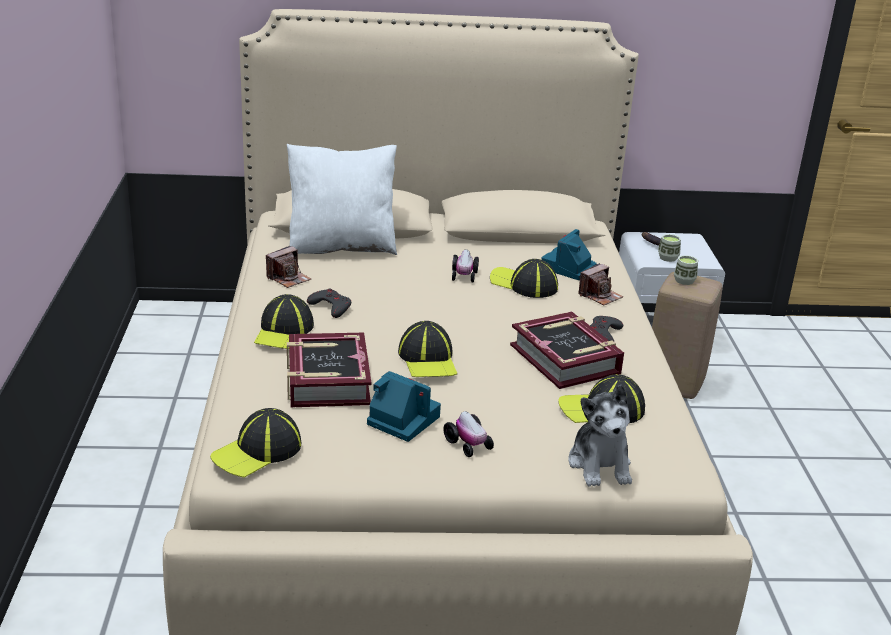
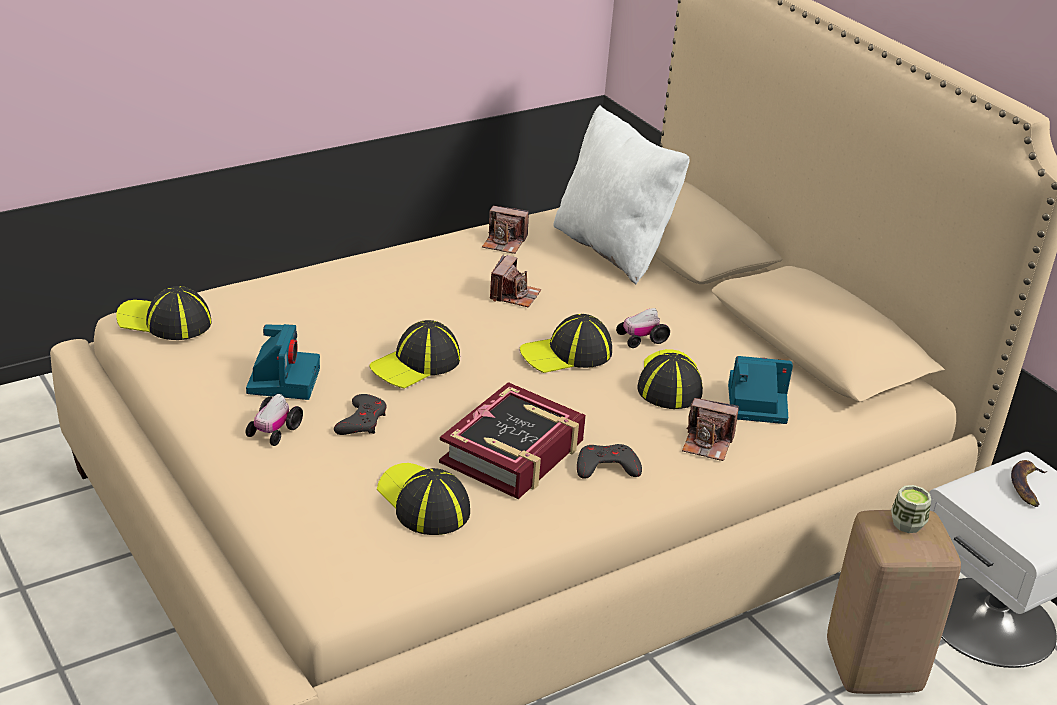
camera: 60 degrees right, 5 degrees up
cap [254,294,314,349] -> cap moved to [520,314,612,373]
book [287,333,371,407] -> none
grey game controller [307,288,351,318] -> grey game controller moved to [334,394,387,435]
plush toy [569,385,632,487] -> none
cup [658,234,681,262] -> none
none -> camera [490,255,541,308]

